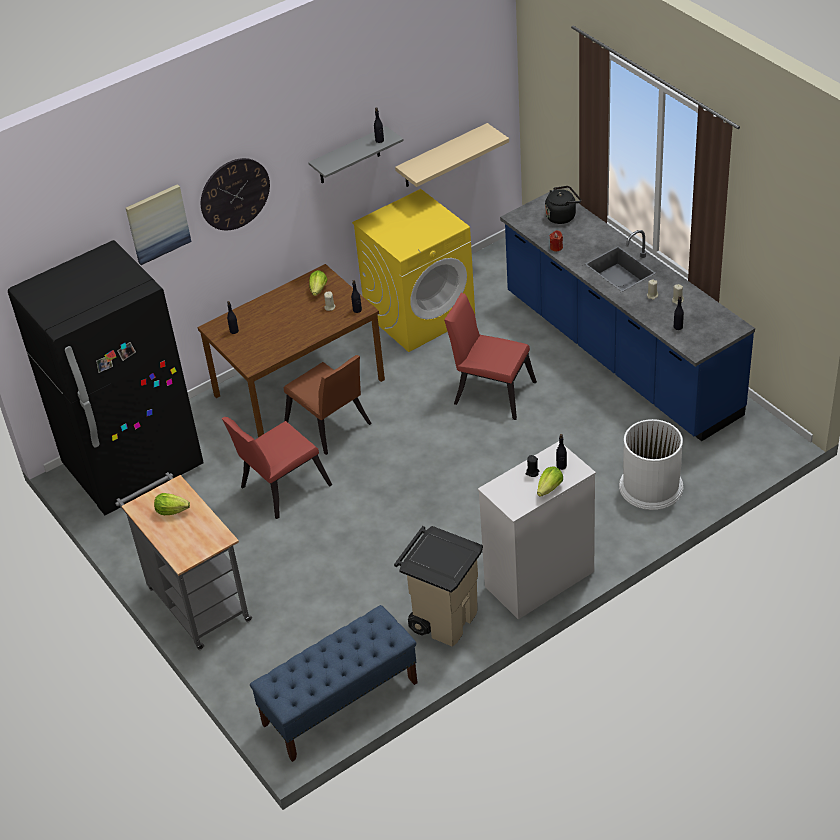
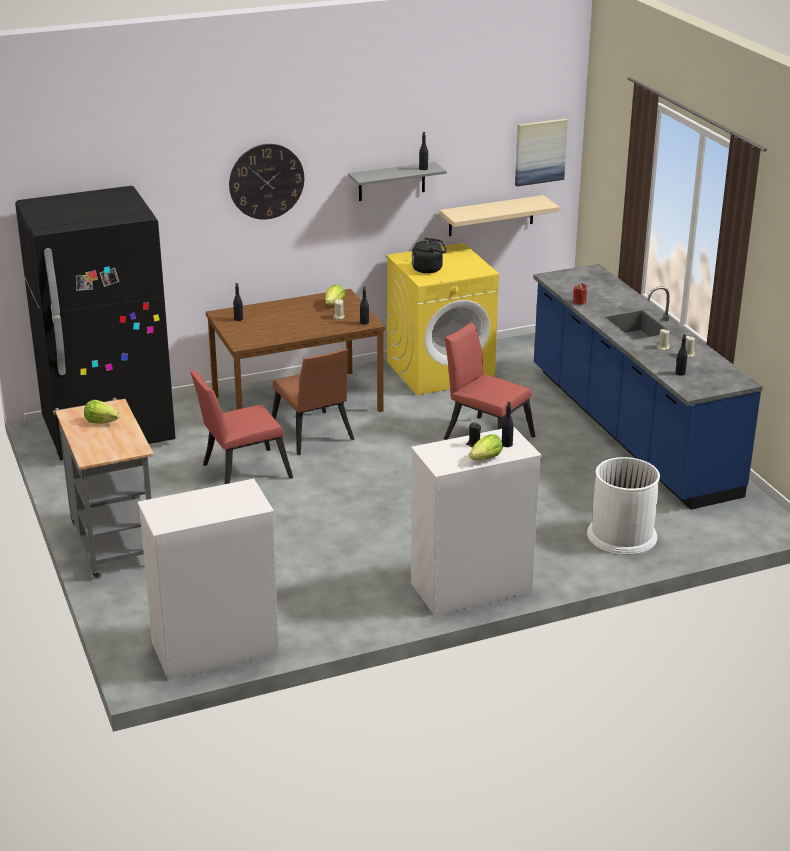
camera: 10 degrees right, 15 degrees down
picture [126,184,192,265] -> picture moved to [515,119,568,186]
blue bench [250,605,418,762] -> white dresser [138,479,279,680]
beige trash can [394,526,483,647] -> none
black kettle [545,186,581,224] -> black kettle moved to [412,238,447,273]

